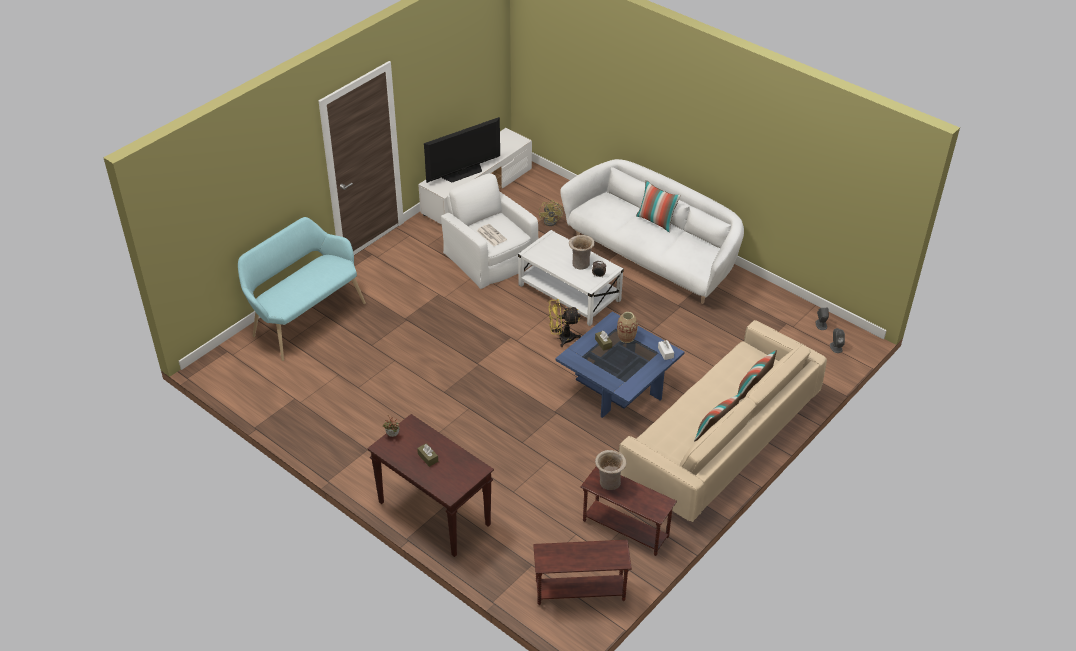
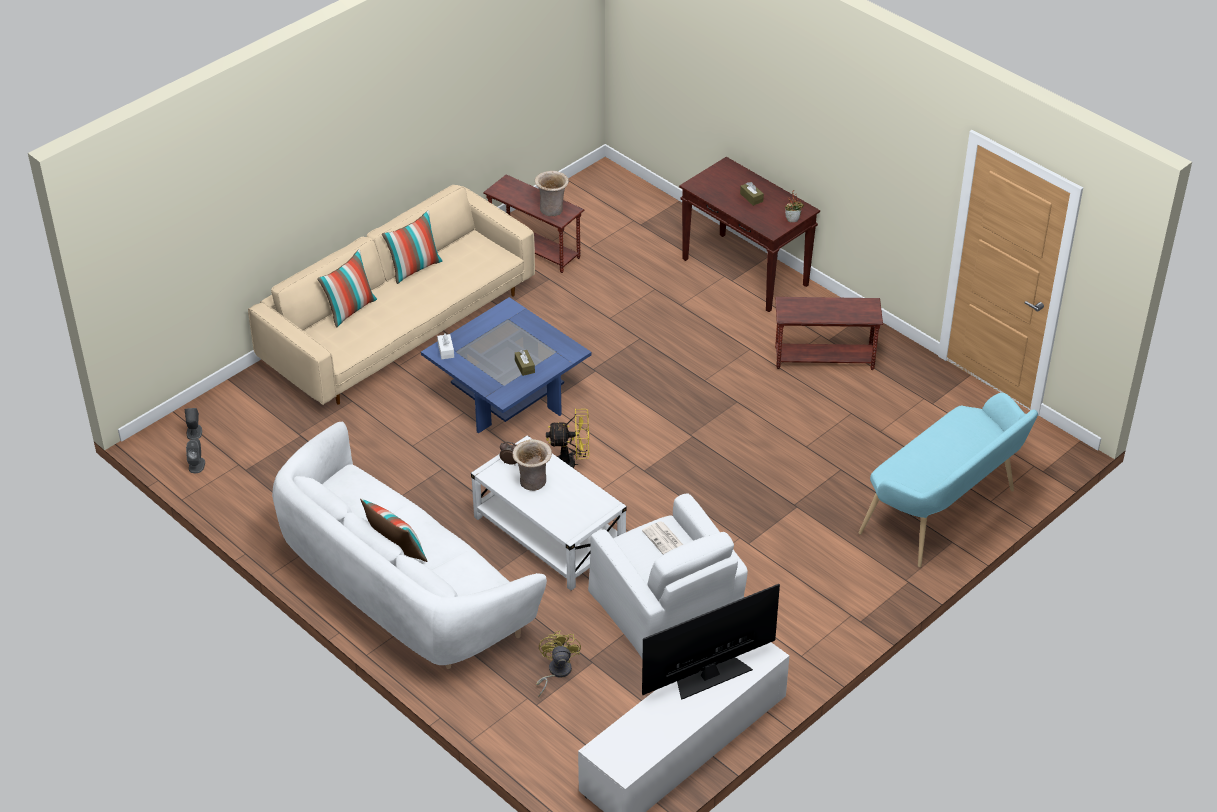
camera: 175 degrees left, 0 degrees up
brown side table [533,540,632,605] -> brown side table moved to [775,297,883,370]
vase [617,312,638,343] -> none

